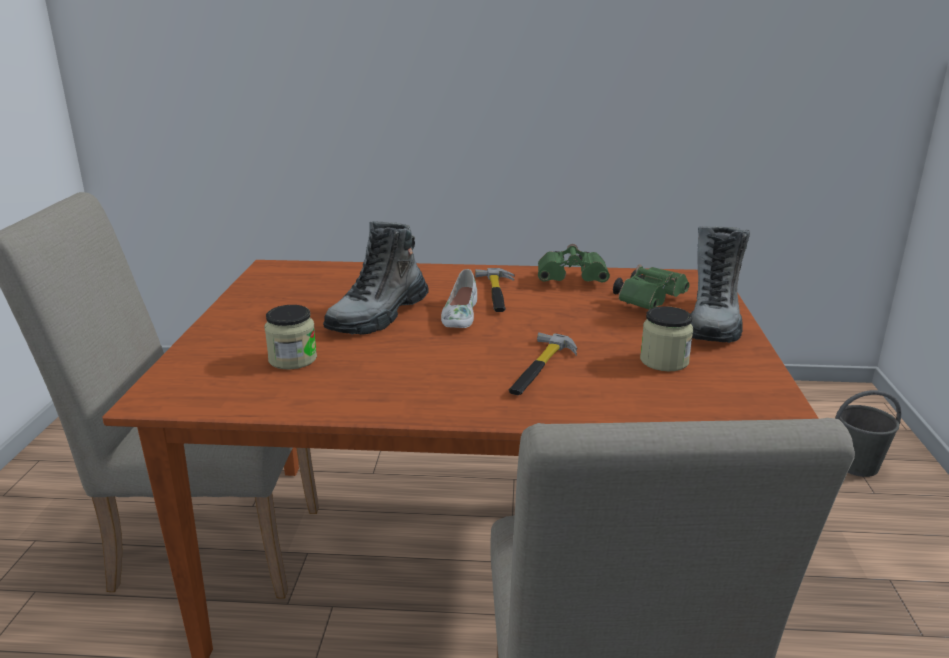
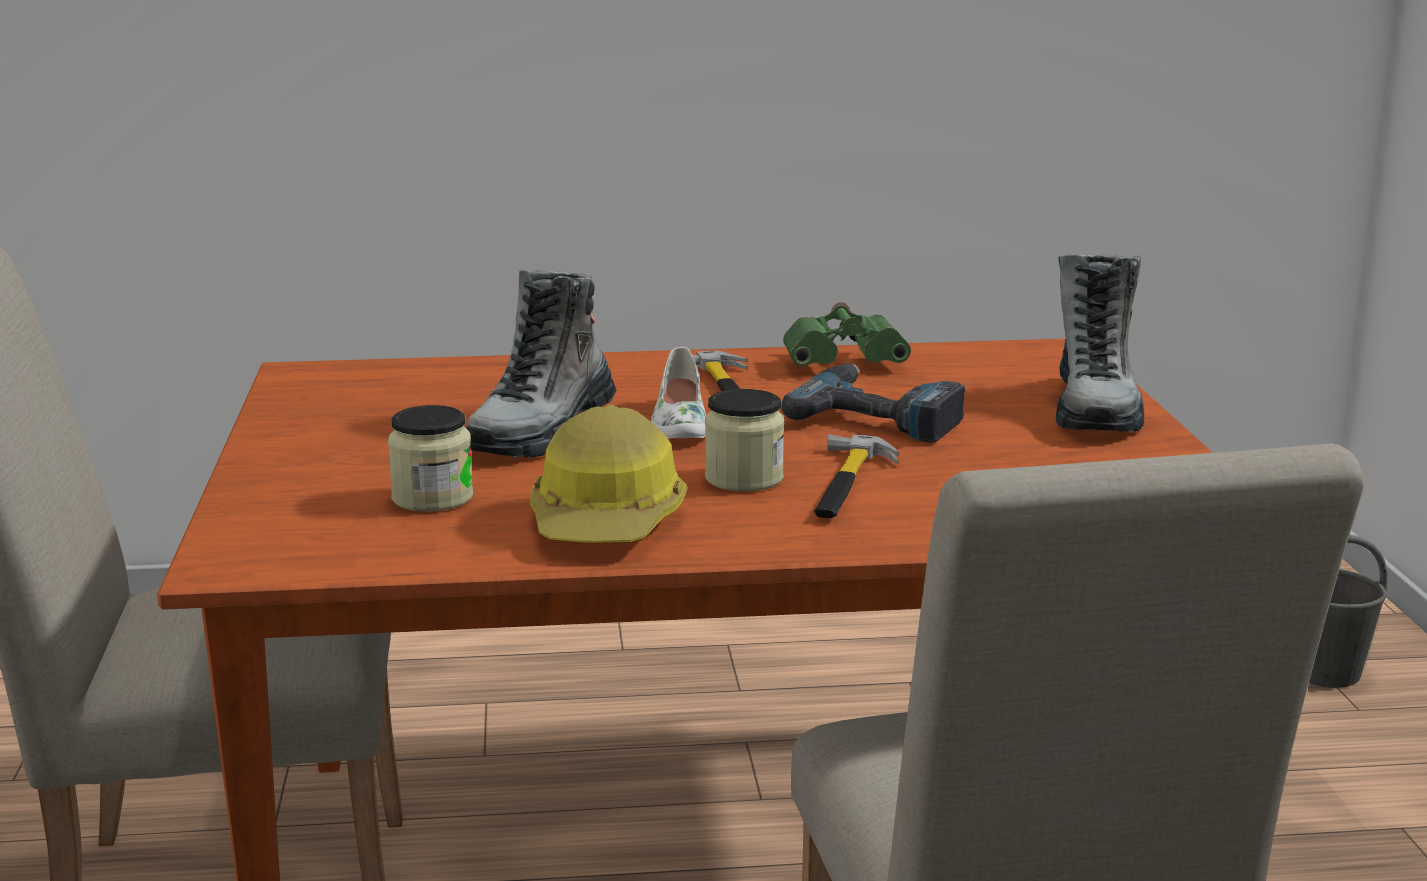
camera: 10 degrees left, 5 degrees down
green binoculars [613,264,690,310] -> none
jar [640,306,693,371] -> jar moved to [705,389,784,491]
none -> hard hat [530,405,687,543]
none -> power drill [781,363,966,443]

